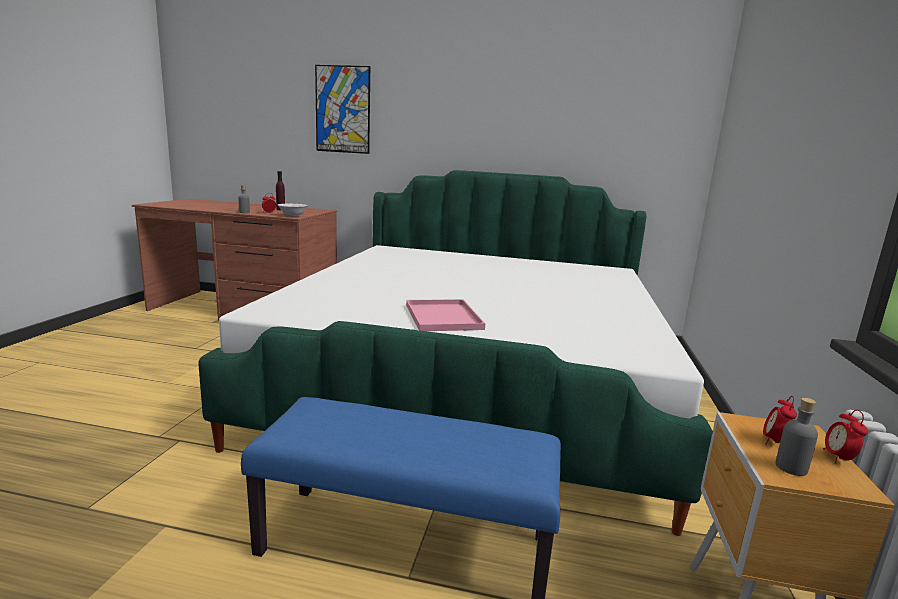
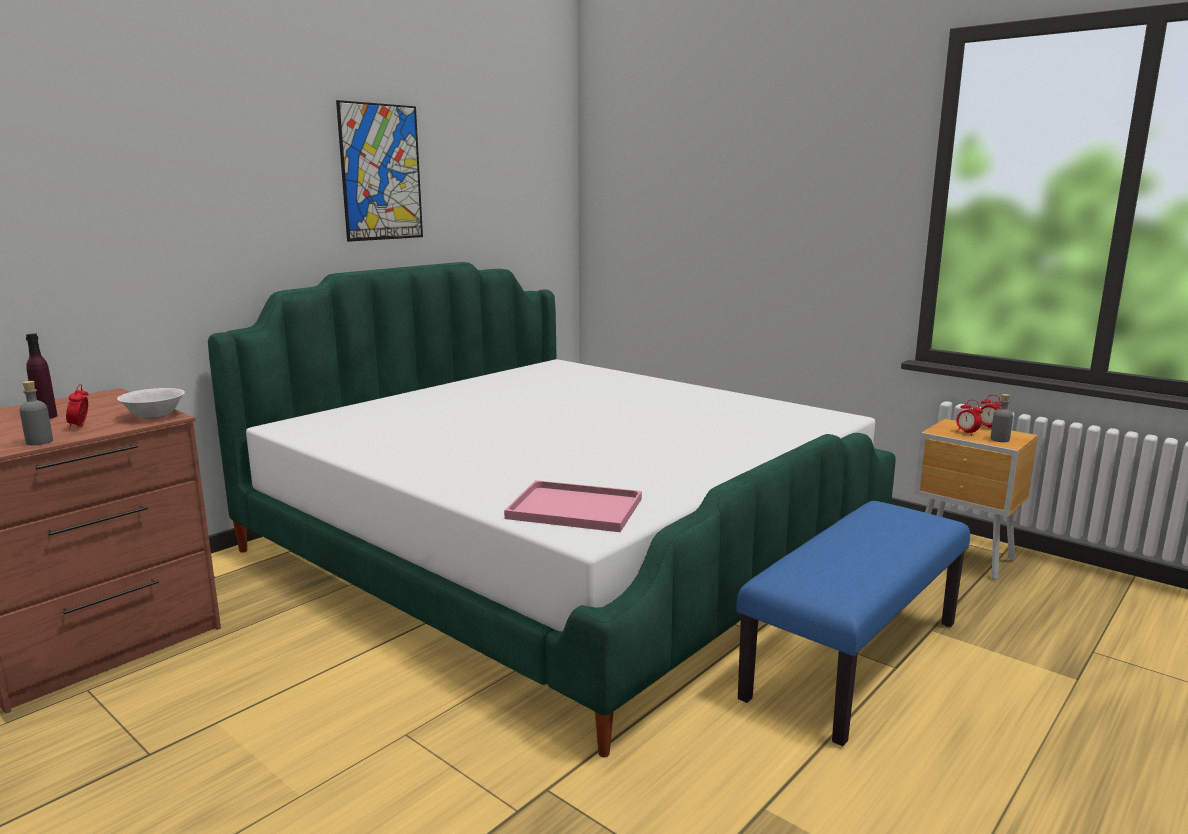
camera: 60 degrees left, 0 degrees up
picture [315,65,370,154] -> picture moved to [336,100,423,242]
pink tray [406,299,485,331] -> pink tray moved to [504,480,642,532]

